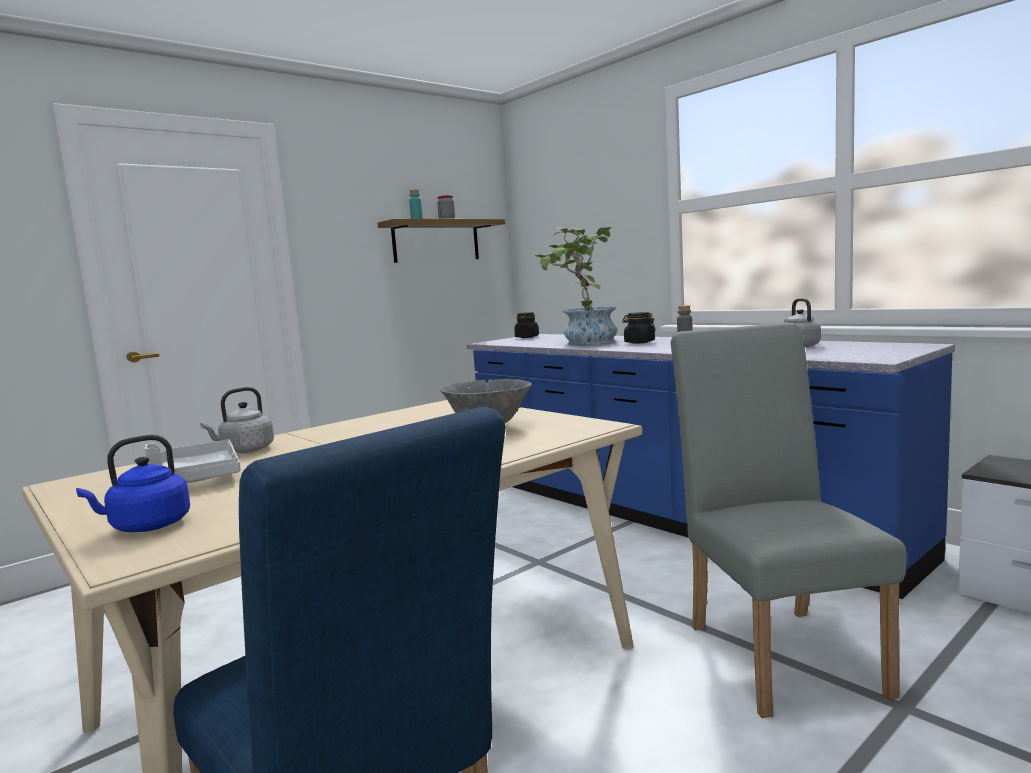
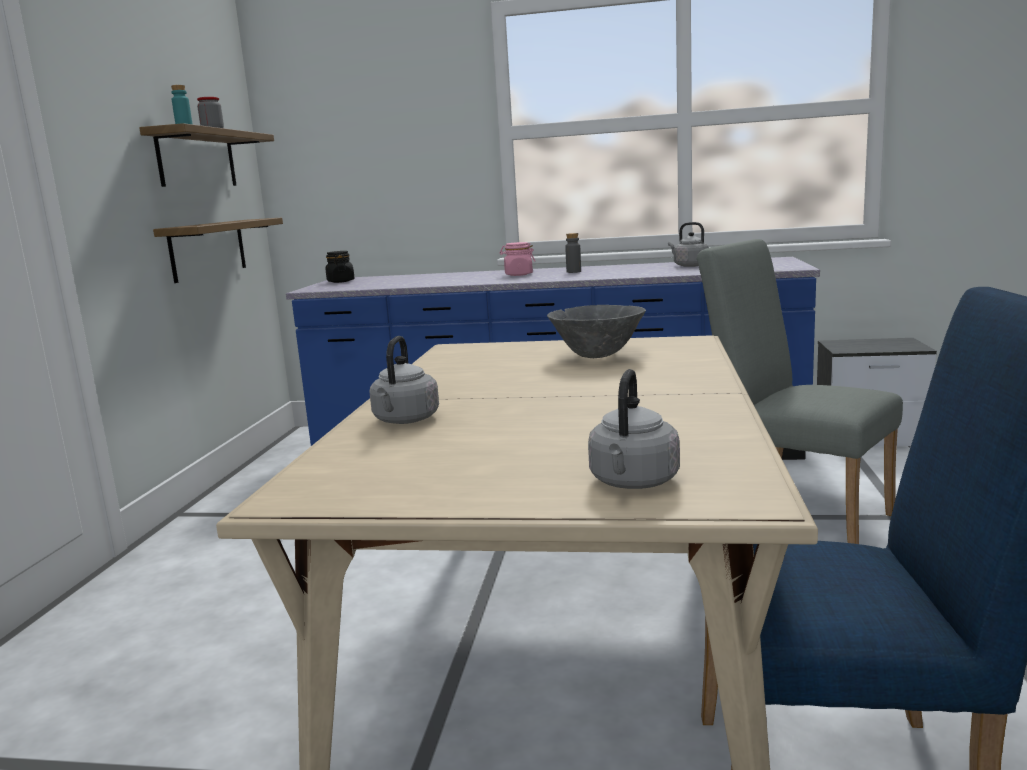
camera: 40 degrees left, 5 degrees up
blue kettle [76,435,190,532] -> grey kettle [588,369,680,489]
grey tray [145,439,241,483] -> none
potted plant [532,227,617,346] -> none
black jar [622,312,656,344] -> pink jar [500,242,535,276]
none -> shelf [153,218,283,283]

